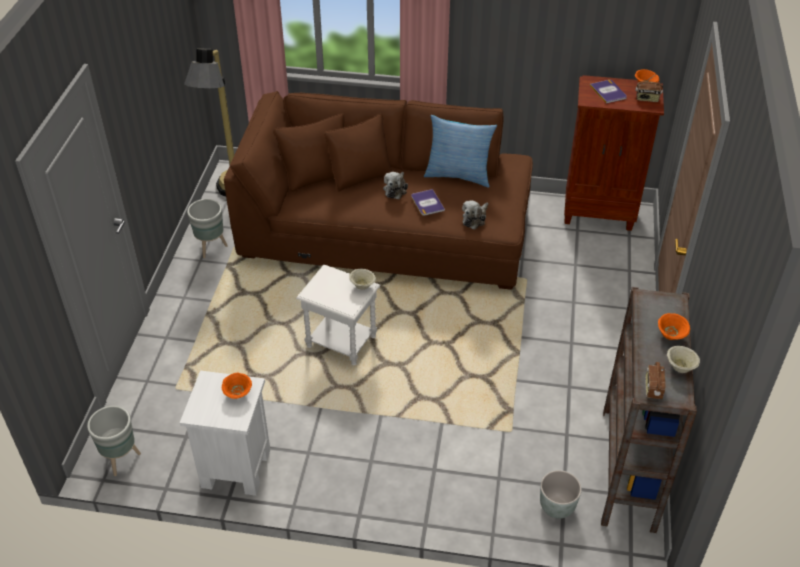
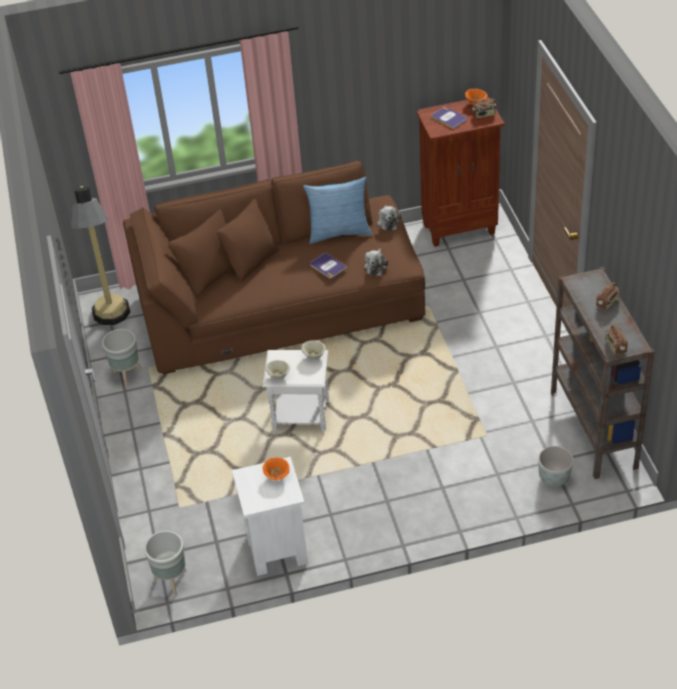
camera: 20 degrees left, 0 degrees up
plush toy [383,172,408,199] -> plush toy moved to [377,205,401,231]
orange bowl [658,313,690,340] -> radio [596,279,620,311]
beige bowl [667,346,700,373] -> beige bowl moved to [266,360,290,380]

